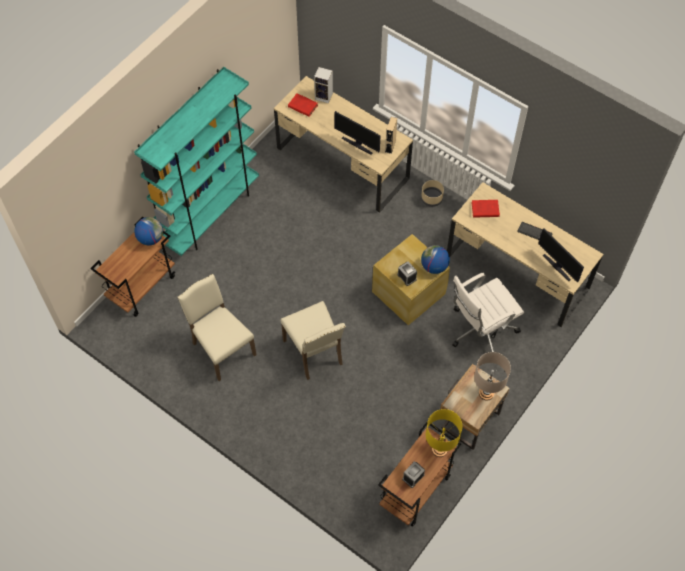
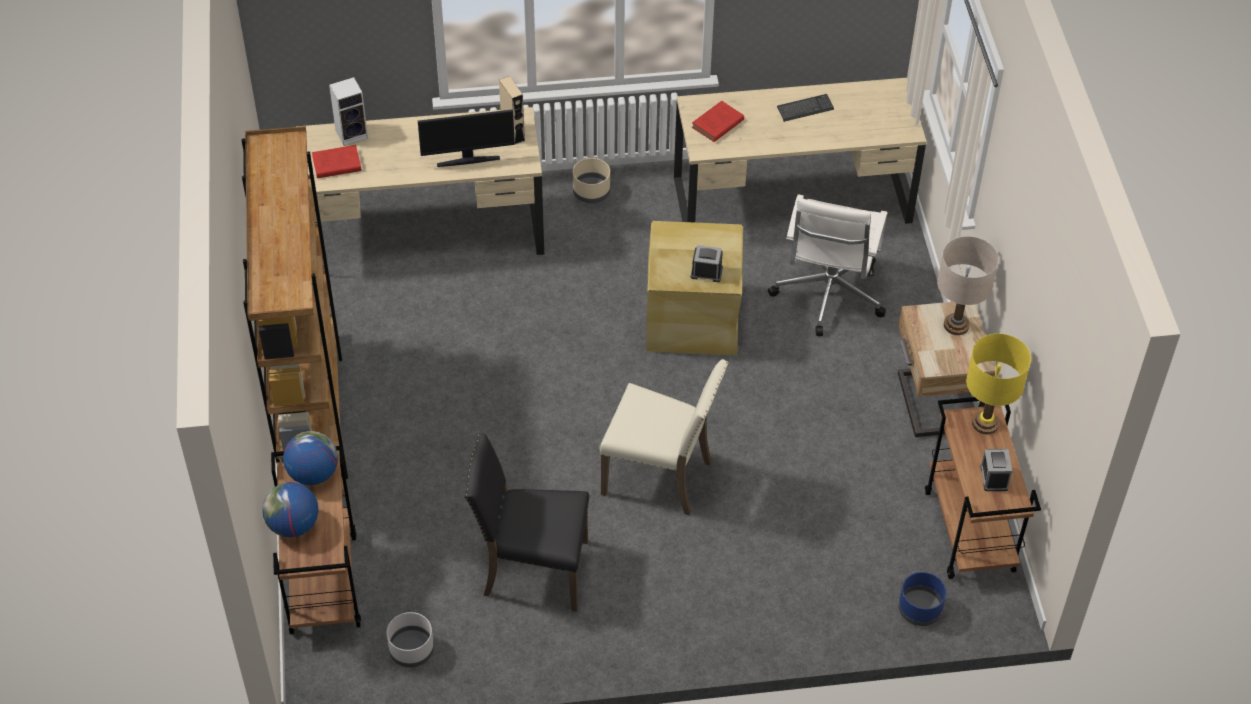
camera: 45 degrees left, 10 degrees down
turquoise bookcase [134,66,259,256] -> brown bookcase [241,126,348,495]
beige chair [178,274,256,381] -> black chair [465,433,589,612]
globe [421,245,450,274] -> globe moved to [262,482,319,538]
monitor [538,228,584,282] -> none
none -> grey planter [387,612,434,667]
none -> blue planter [898,572,946,626]

